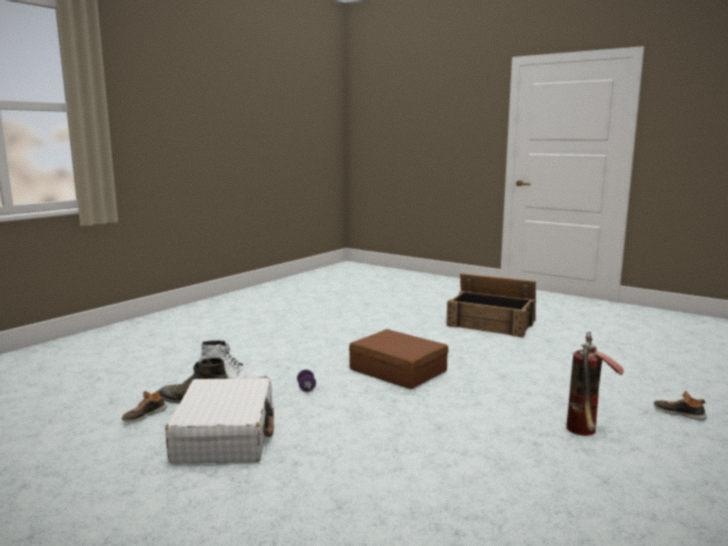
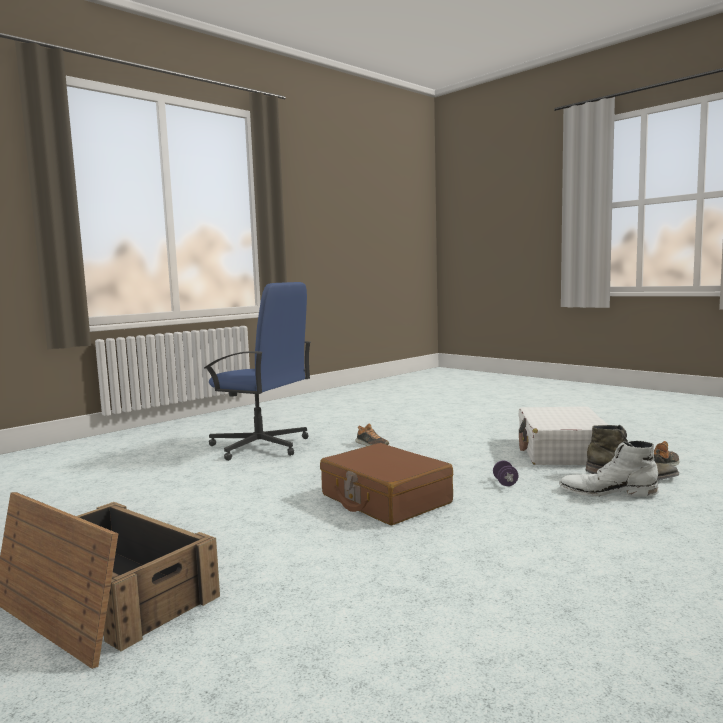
camera: 170 degrees left, 5 degrees down
fire extinguisher [566,332,624,436] -> blue office chair [204,282,311,461]
shoe [654,391,707,420] -> shoe moved to [356,424,389,446]

